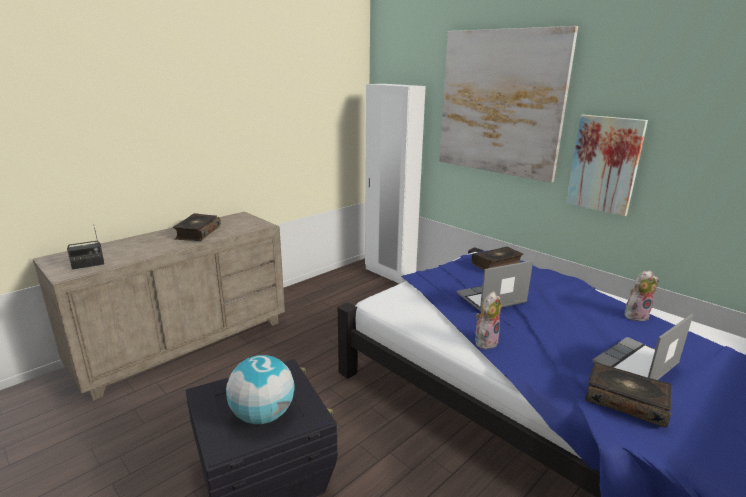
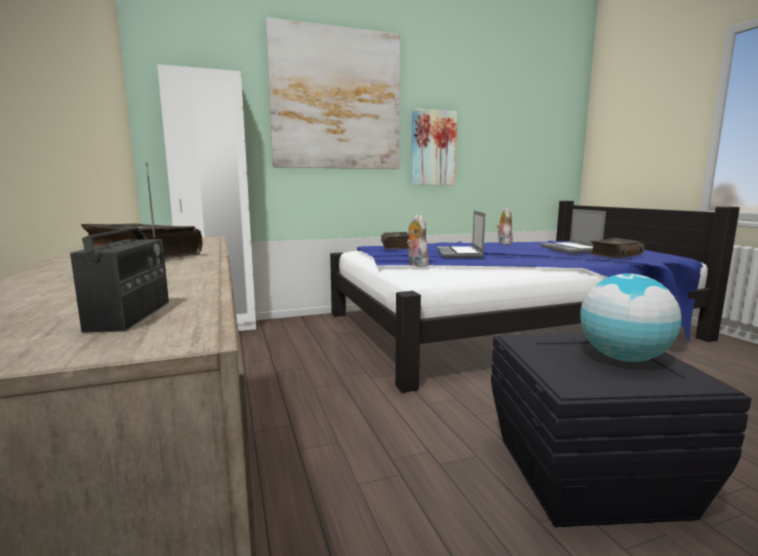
camera: 65 degrees left, 10 degrees down
plush toy [475,291,501,349] -> plush toy moved to [407,215,429,266]

